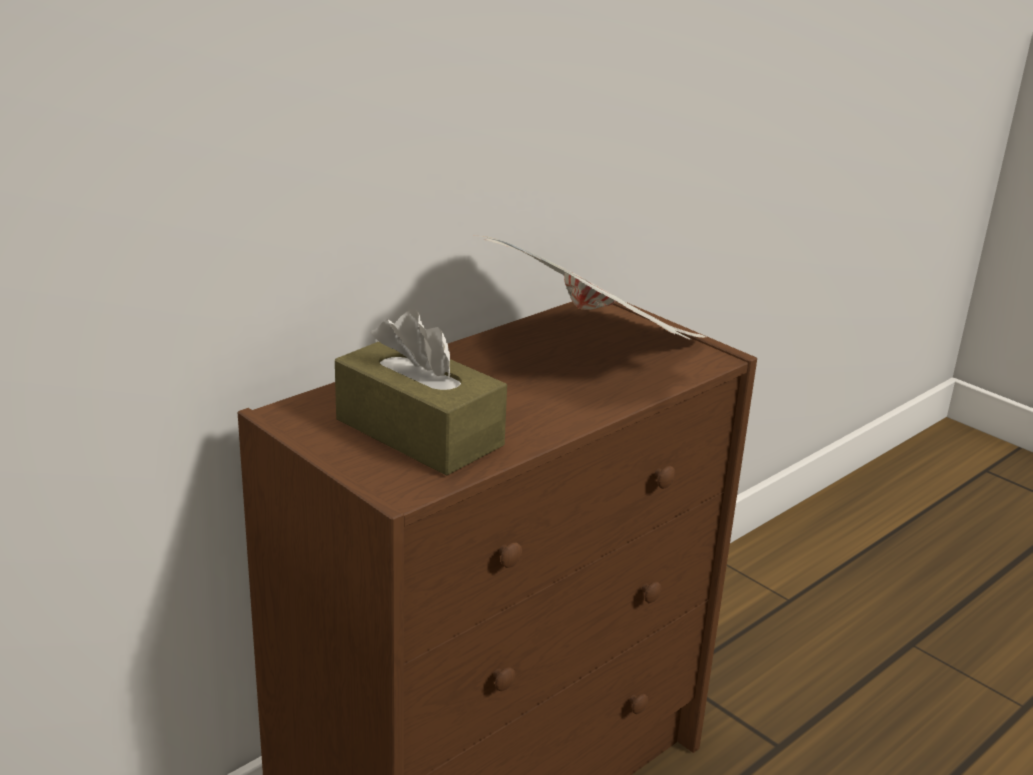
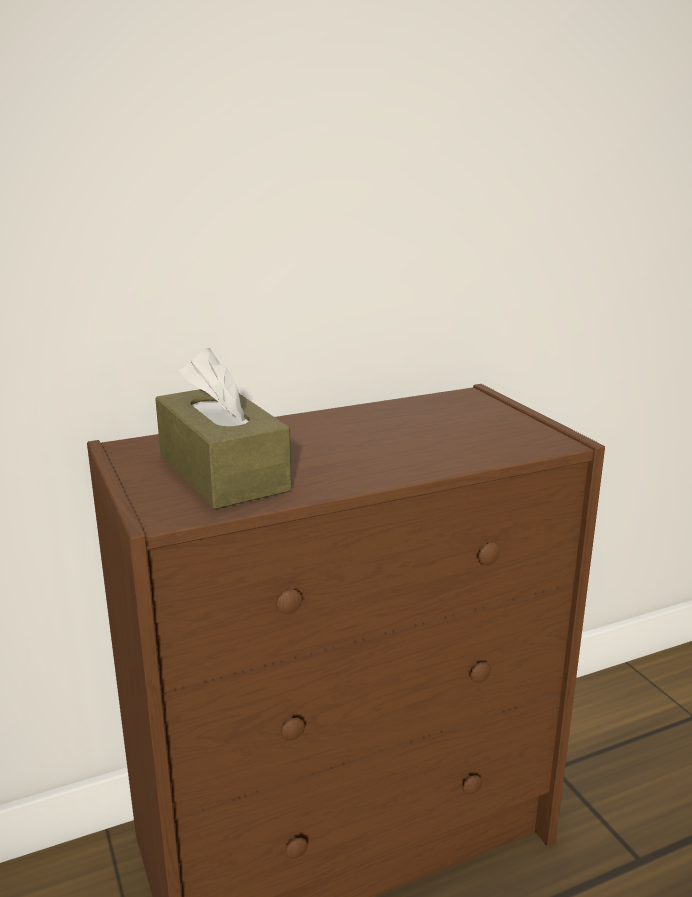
camera: 20 degrees right, 5 degrees down
newspaper [480,236,706,340] -> none

